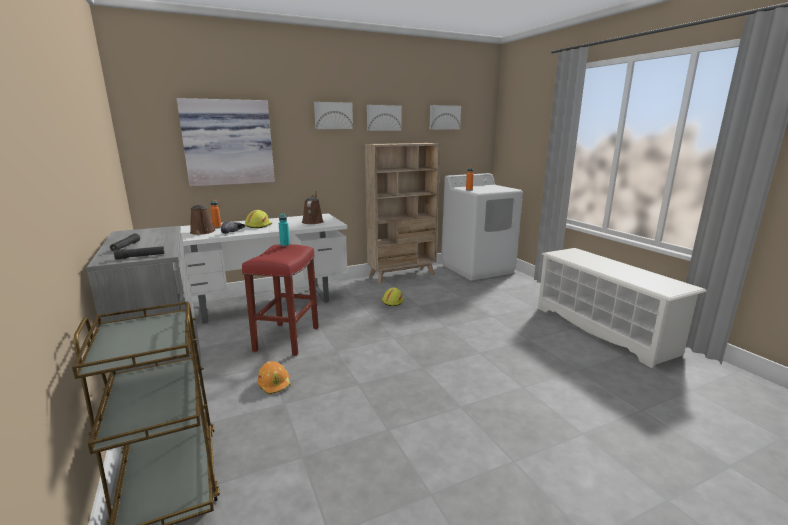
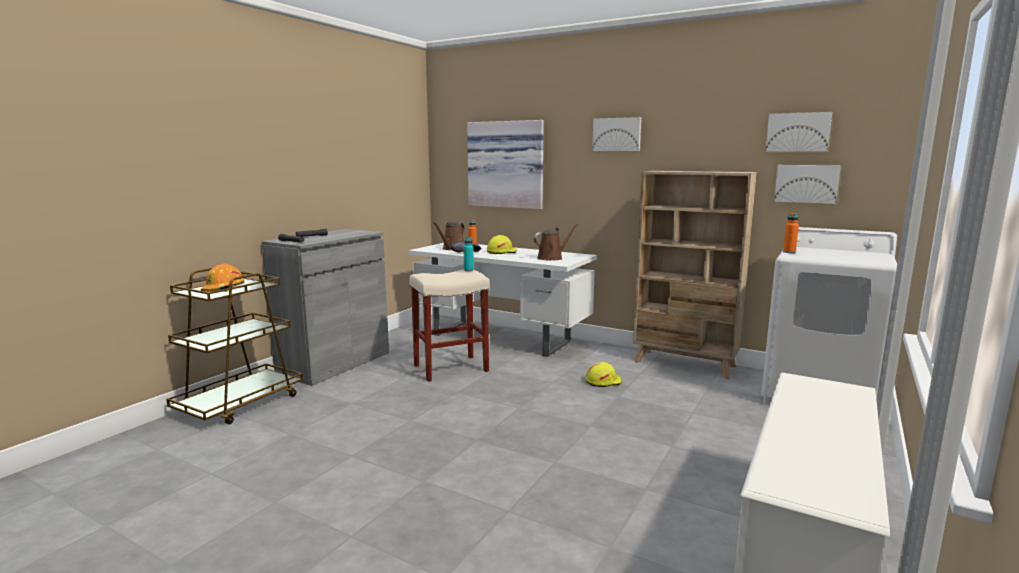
camera: 55 degrees right, 5 degrees down
red stool [242,244,319,356] -> beige stool [409,270,489,382]
orange hard hat [258,361,291,395] -> orange hard hat moved to [201,264,244,292]
picture [367,105,402,131] -> picture moved to [774,165,841,204]

